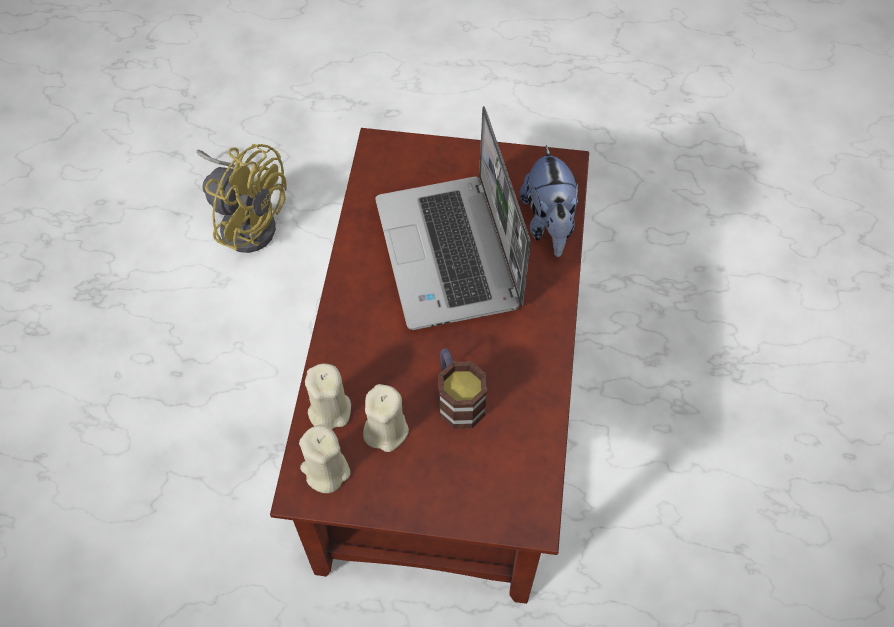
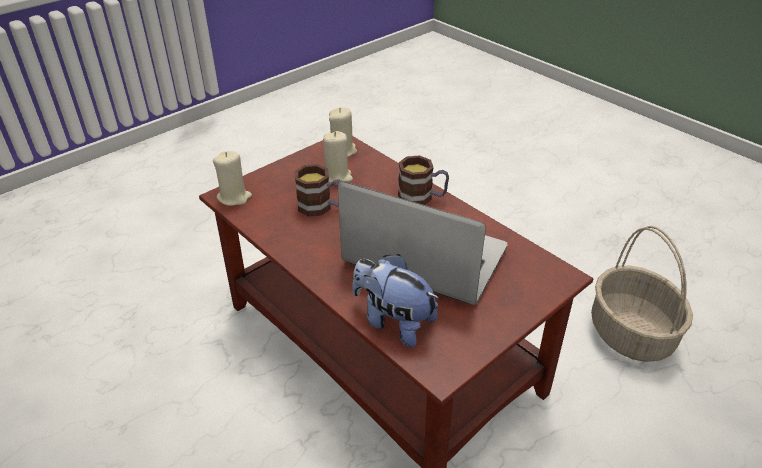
camera: 130 degrees right, 20 degrees down
yellow fan [196,144,287,253] -> basket [591,226,693,362]
beige candle [305,364,351,430] -> beige candle moved to [213,151,252,206]
none -> mug [398,155,449,205]

